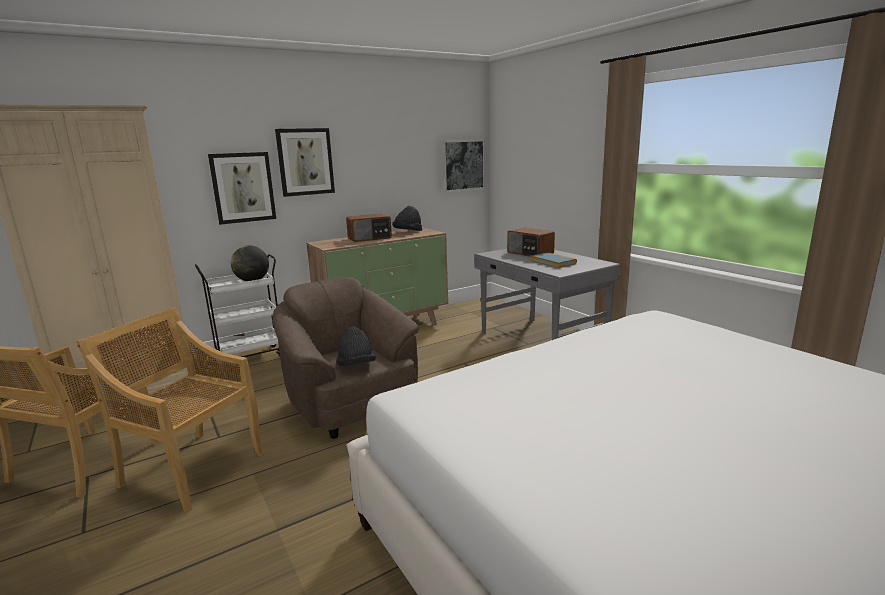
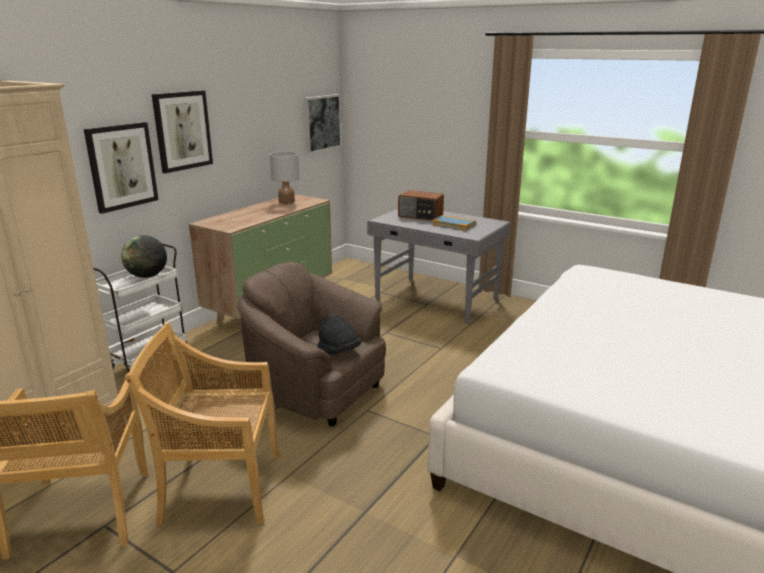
camera: 25 degrees left, 5 degrees up
radio [346,214,392,242] -> none
black hat [392,206,422,231] -> grey table lamp [270,151,299,204]

